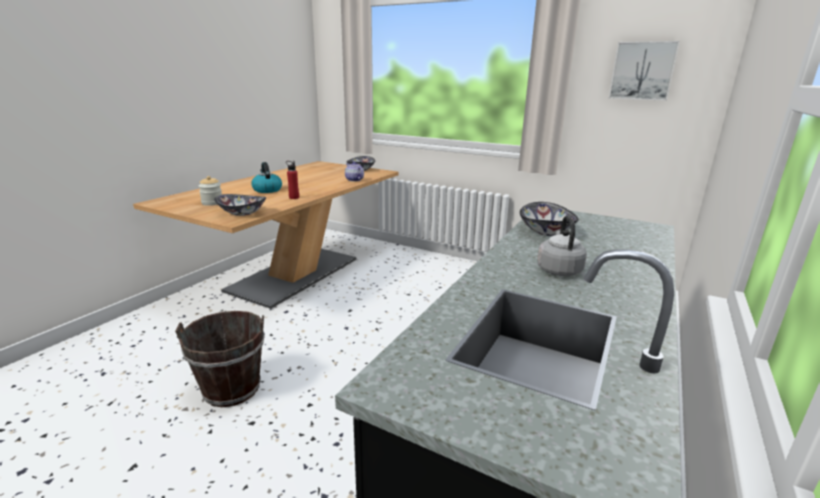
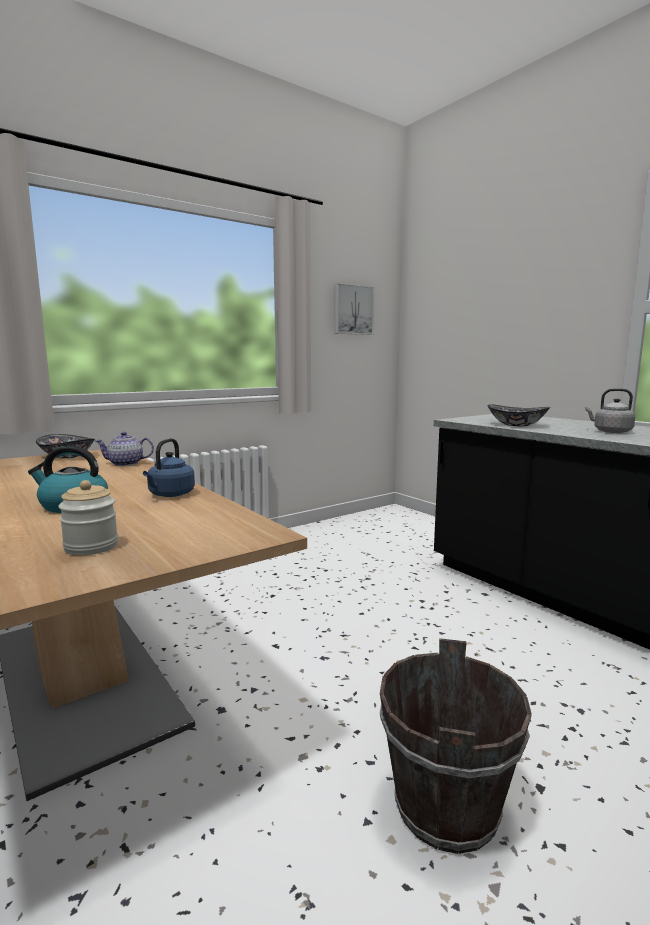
camera: 65 degrees left, 10 degrees down
bowl [214,194,266,216] -> none
red bottle [286,161,299,199] -> blue kettle [143,438,195,497]

